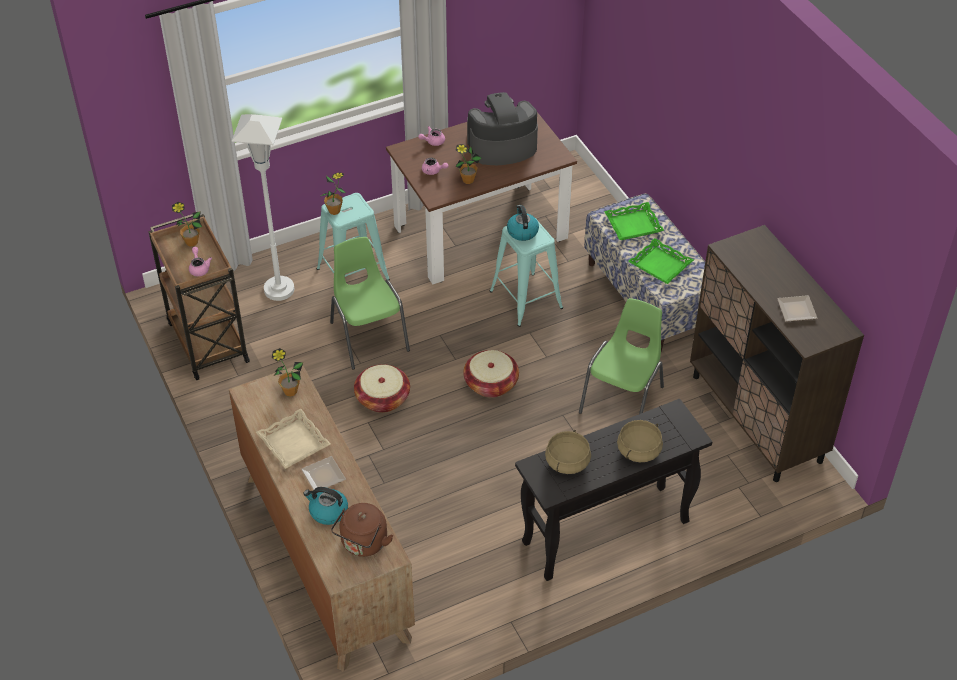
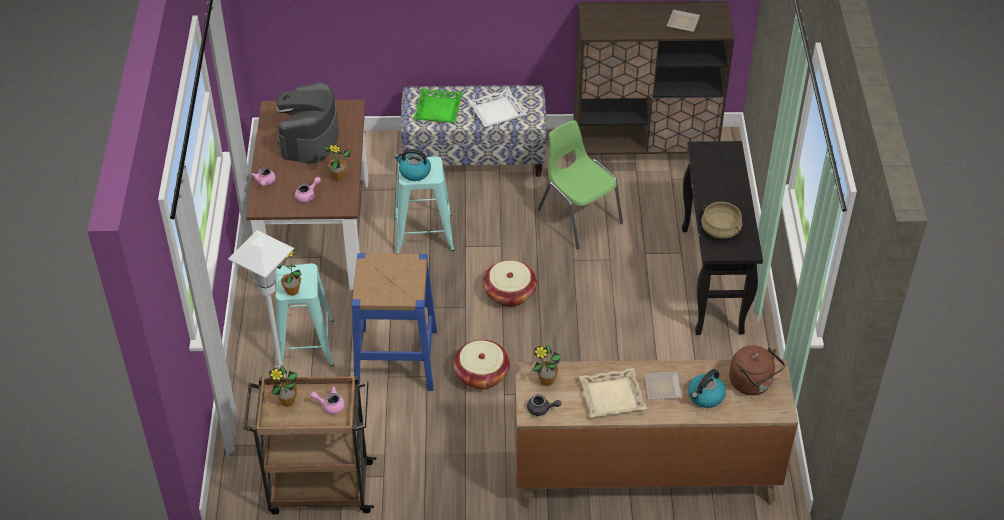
camera: 65 degrees left, 0 degrees up
green chair [330,237,410,370] -> blue stool [352,253,437,391]
beige cooking pot [617,420,663,462] -> none
green tray [628,238,694,284] -> white tray [468,89,527,127]
none -> grey teapot [527,394,561,416]

